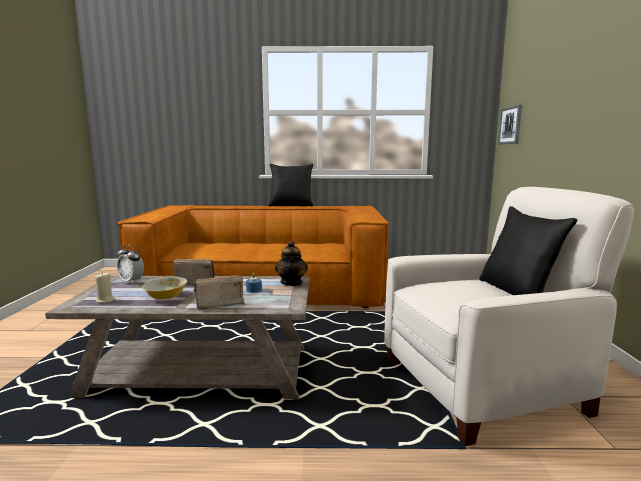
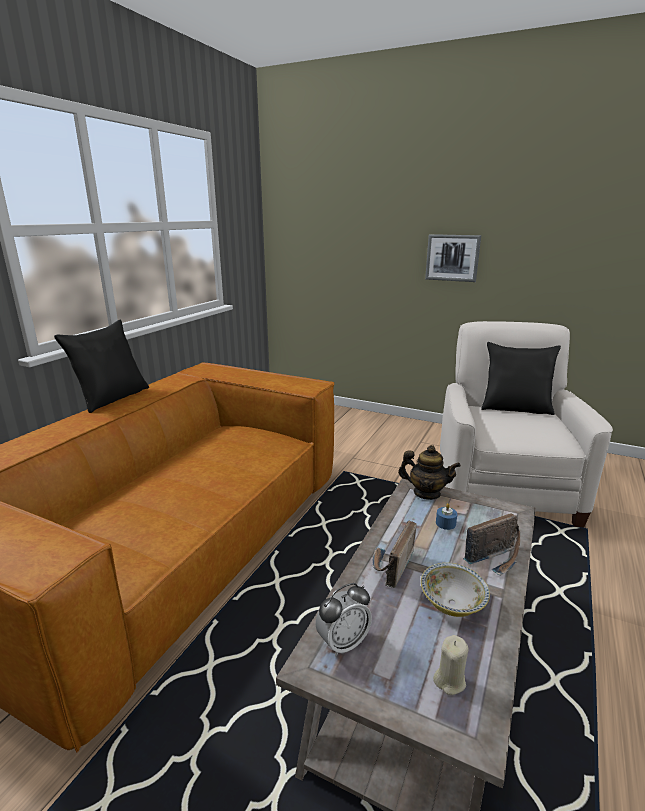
camera: 65 degrees left, 10 degrees up
radio [194,276,245,310] -> radio turned 120 degrees counterclockwise [463,514,520,576]
picture [498,105,522,144] -> picture moved to [425,234,481,282]

